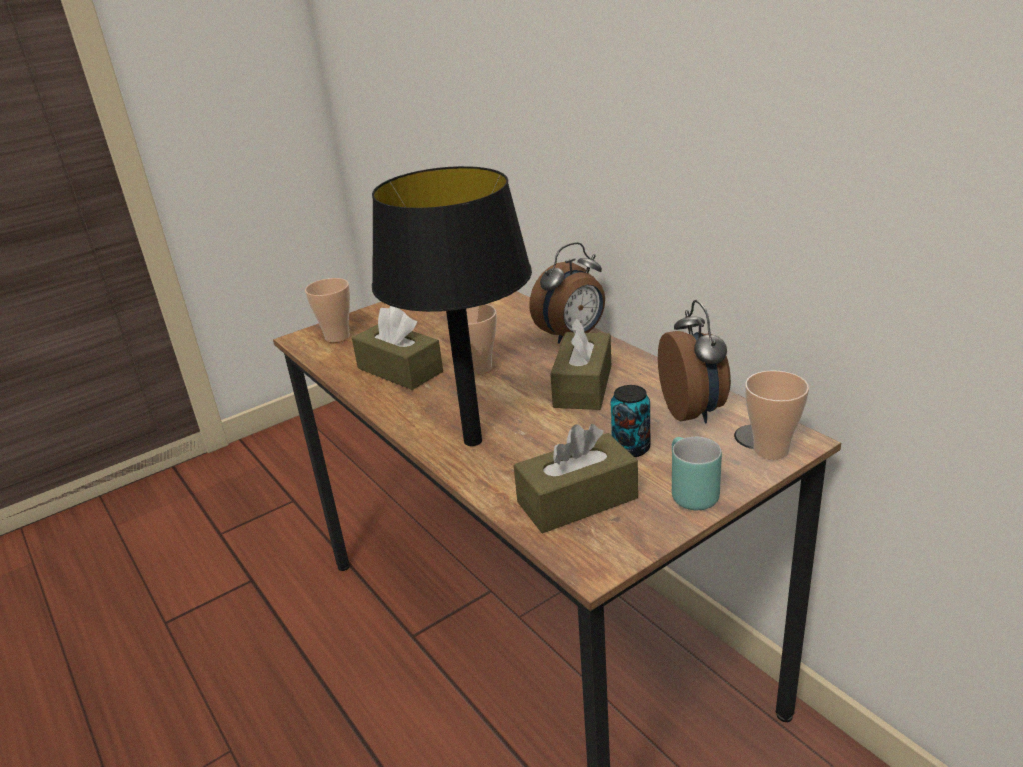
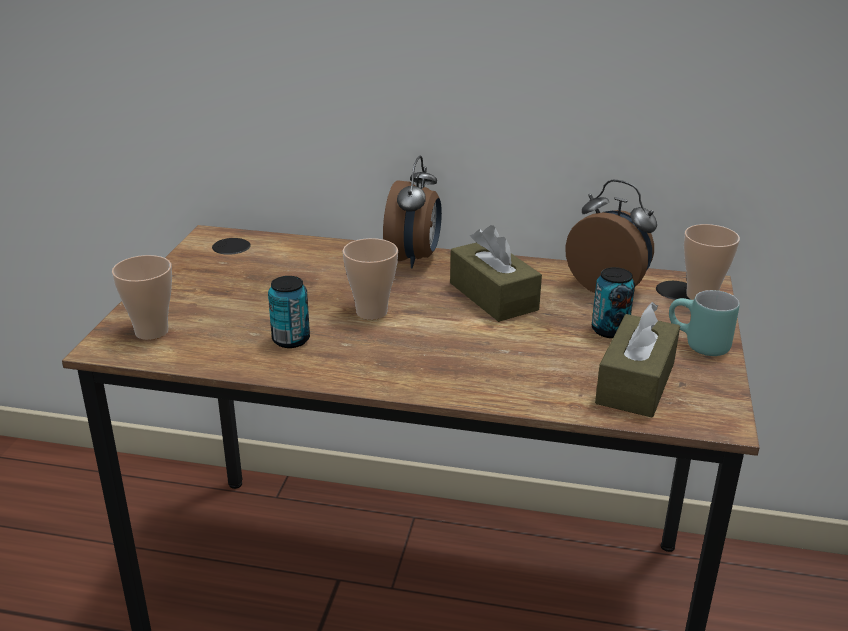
camera: 45 degrees left, 0 degrees up
brown tissue box [352,306,443,390] -> can [268,276,310,348]
black table lamp [372,166,532,446] -> none

